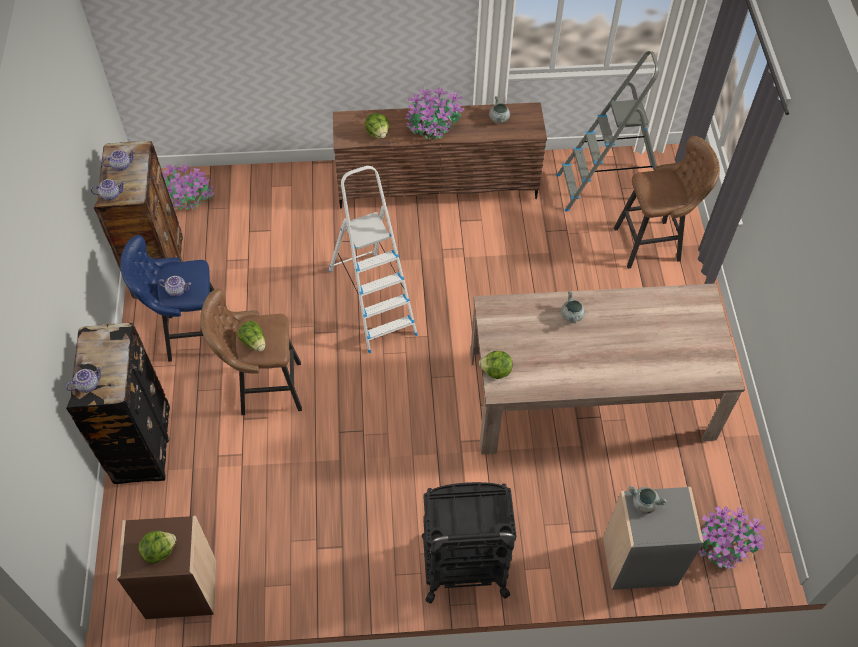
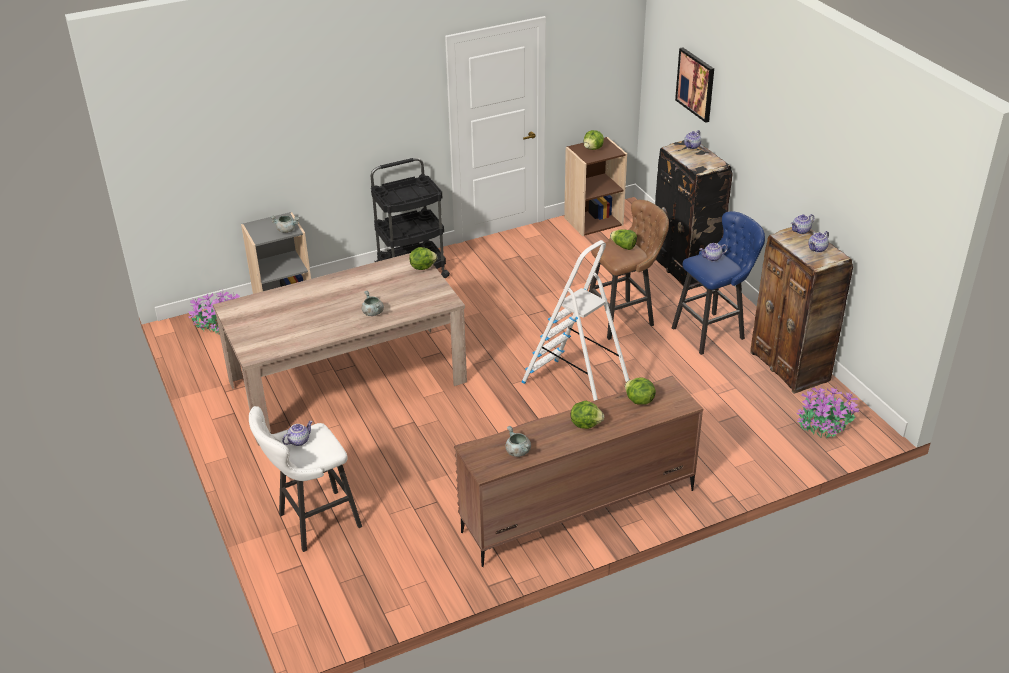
camera: 160 degrees right, 20 degrees down
potted plant [405,88,465,140] -> lettuce [571,401,604,429]
grey step ladder [556,51,659,211] -> none
brown stool [614,136,720,269] -> white stool [249,406,362,552]
none -> teapot [282,421,313,446]
none -> picture [675,47,714,123]

